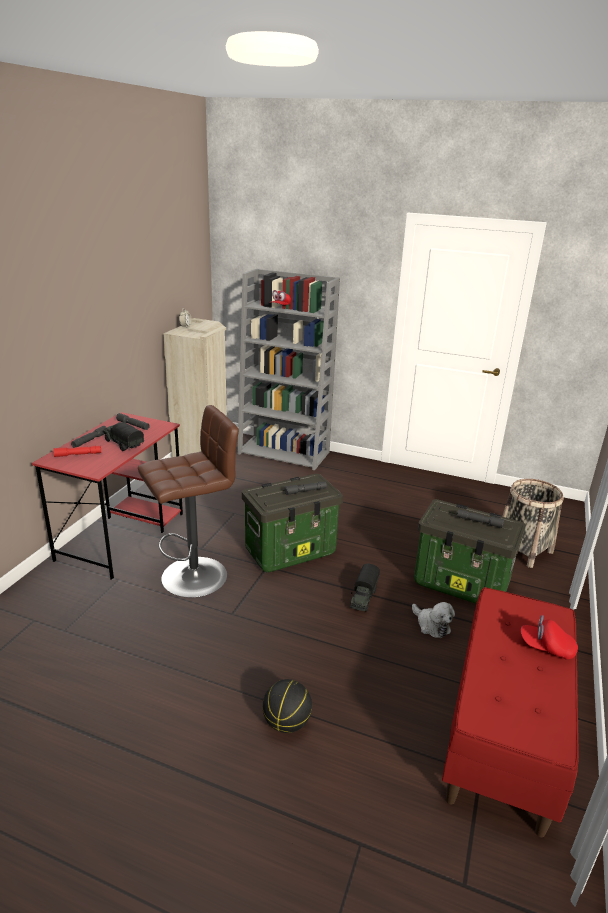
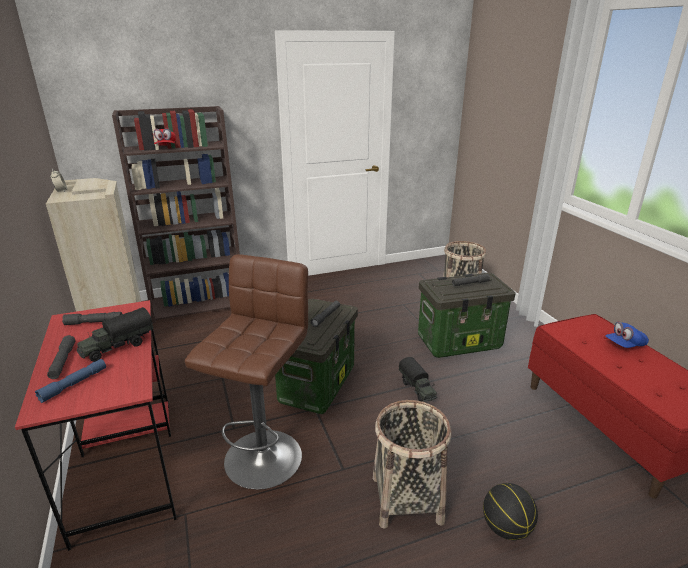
camera: 40 degrees left, 0 degrees up
red flashlight [53,446,101,457] -> blue flashlight [35,359,106,403]
toy truck [103,422,144,451] -> toy truck turned 45 degrees counterclockwise [77,307,153,362]
grey bookcase [238,269,340,470] -> brown bookcase [112,106,240,323]
plush toy [412,602,455,638] -> none
red cap [521,615,578,660] -> blue cap [606,321,649,348]
none -> basket [373,400,451,529]

